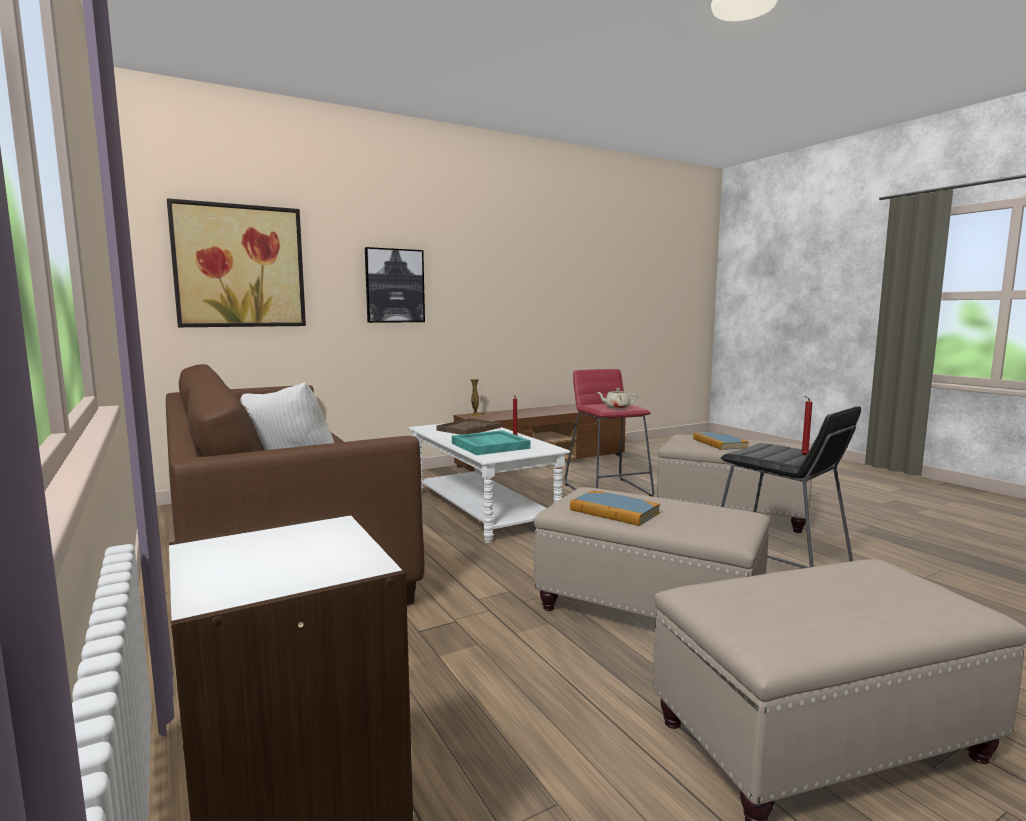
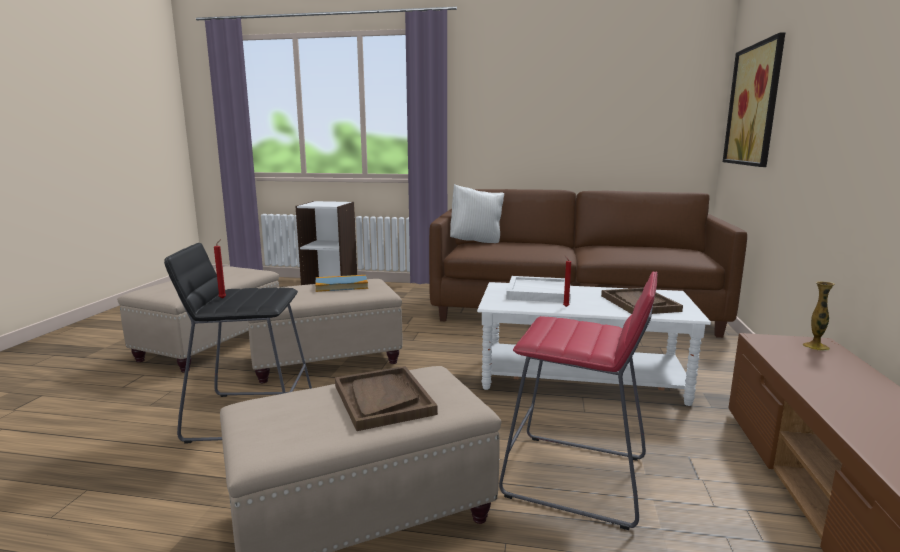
camera: 130 degrees right, 5 degrees up
picture [365,247,425,323] -> none
turquoise tray [452,430,530,455] -> white tray [506,276,571,303]
beige teapot [597,388,637,409] -> none
book [693,432,749,450] -> brown tray [335,366,438,431]

